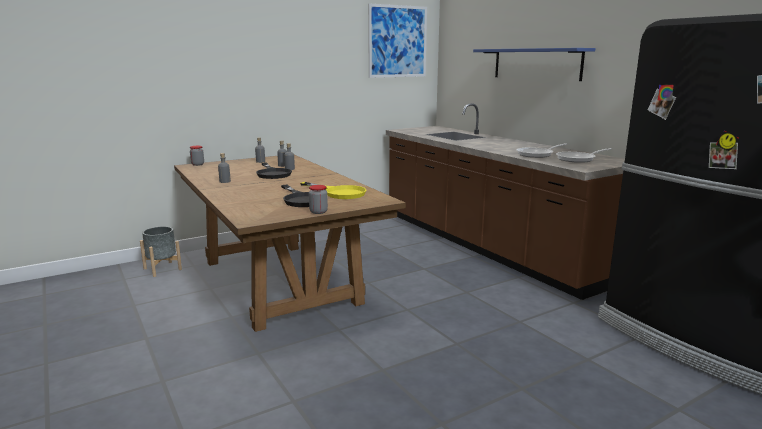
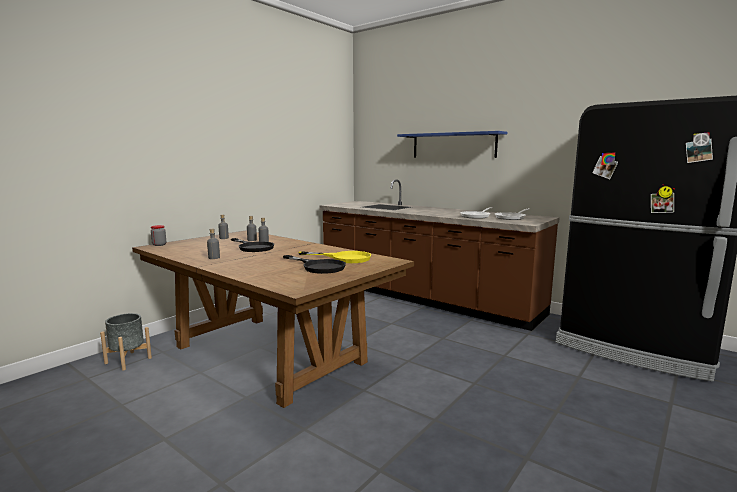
camera: 20 degrees left, 5 degrees down
jar [309,185,328,214] -> none
picture [368,3,427,78] -> none

